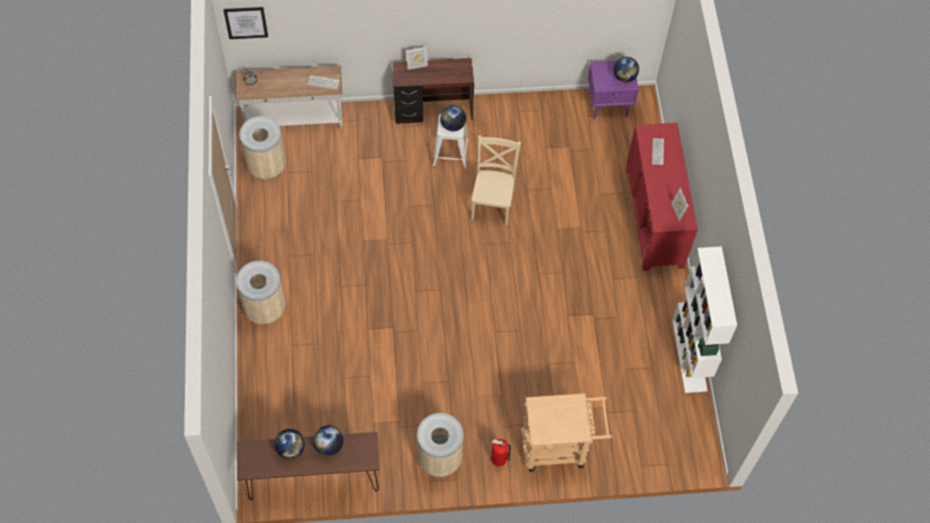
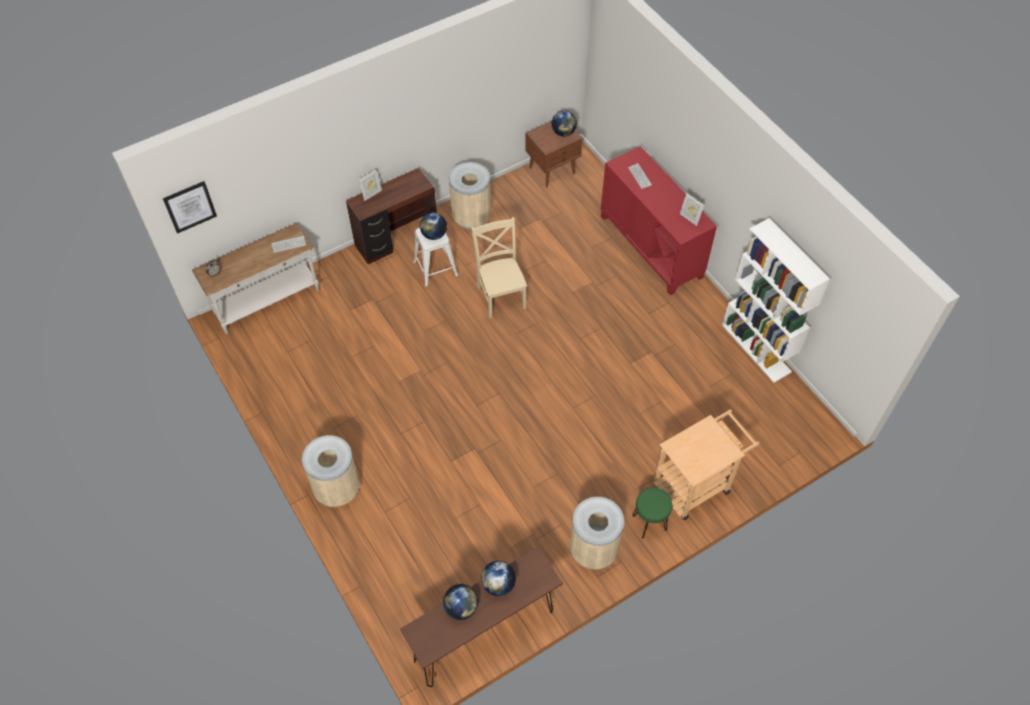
camera: 25 degrees left, 5 degrees down
beige trash can [239,116,286,180] -> beige trash can moved to [449,162,491,230]
fire extinguisher [491,439,511,466] -> green stool [632,488,672,538]
purple nightstand [588,61,639,120] -> brown nightstand [525,121,582,188]

